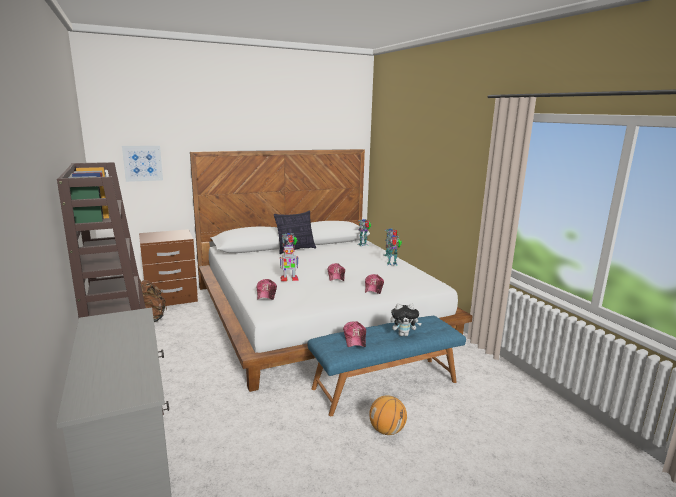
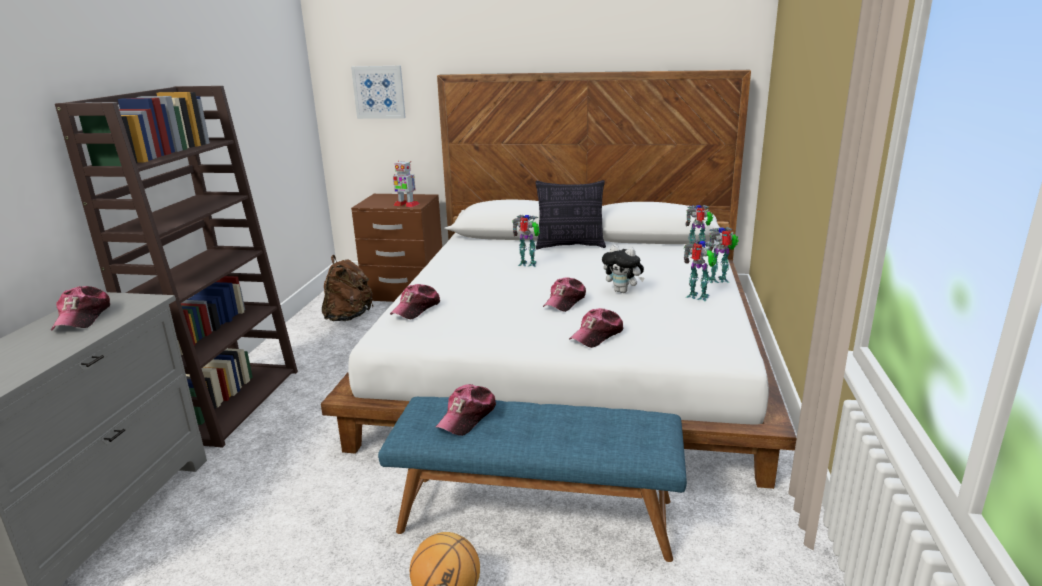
camera: 35 degrees right, 5 degrees up
toy robot [280,246,299,281] -> toy robot moved to [393,161,419,207]
plush toy [390,303,422,336] -> plush toy moved to [602,245,644,293]
none -> cap [51,286,110,331]

